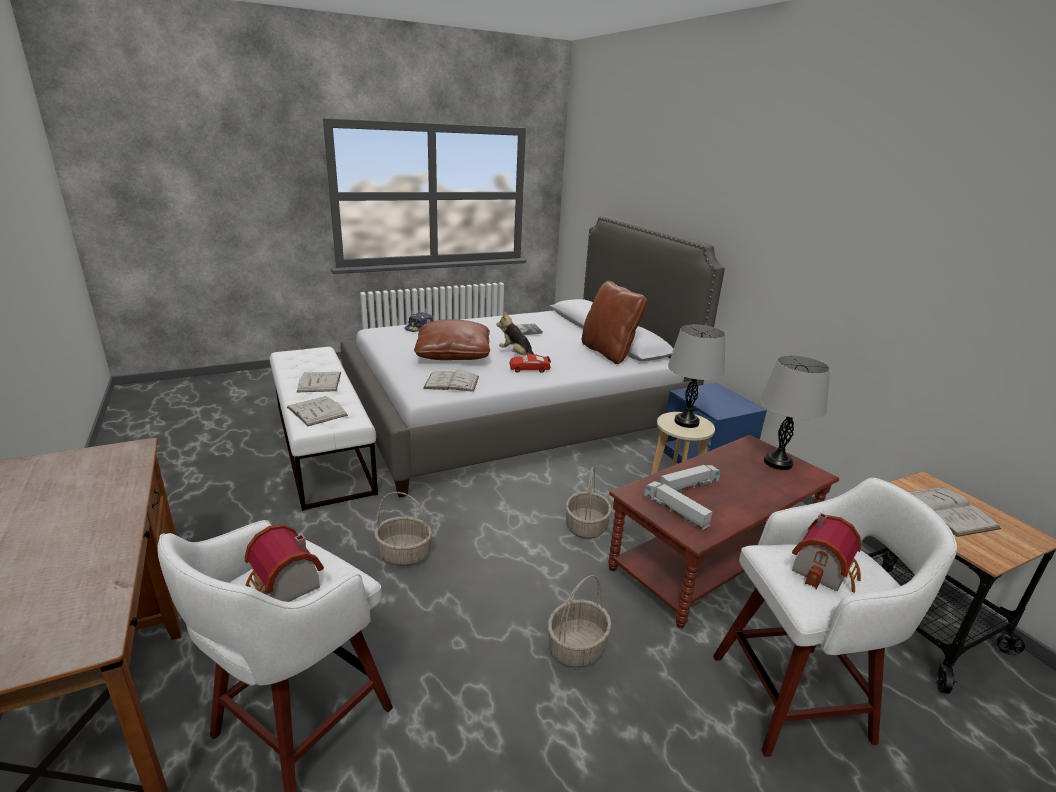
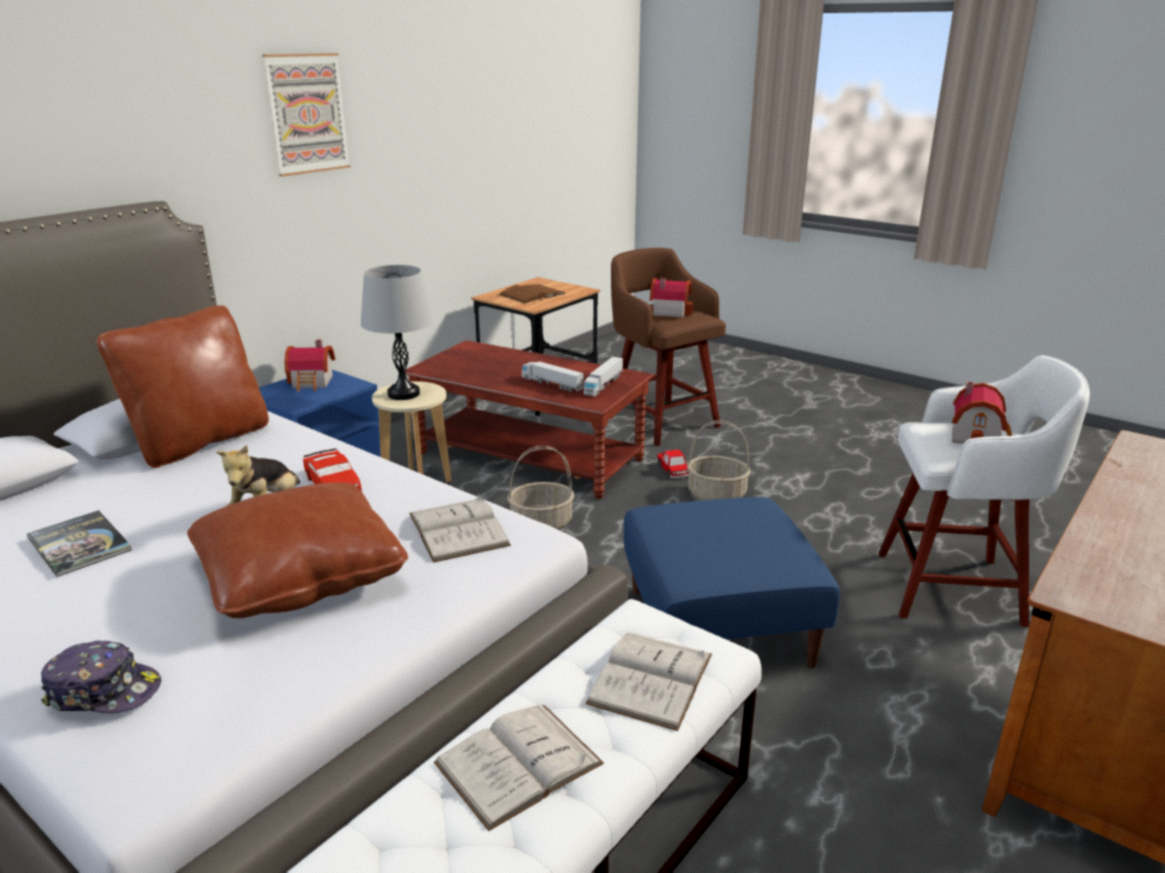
camera: 115 degrees left, 0 degrees up
basket [374,492,432,566] -> blue ottoman [624,497,840,668]
white stool [713,478,957,757] -> brown stool [611,248,726,446]
grey table lamp [760,355,830,470] -> none
white book [908,487,1002,537] -> brown book [499,284,566,303]
none -> picture [262,53,351,177]
none -> toy house [284,340,335,392]
none -> toy car [656,449,689,478]

